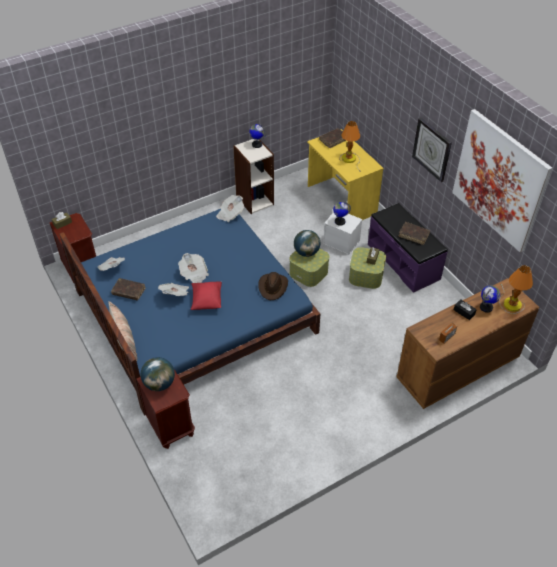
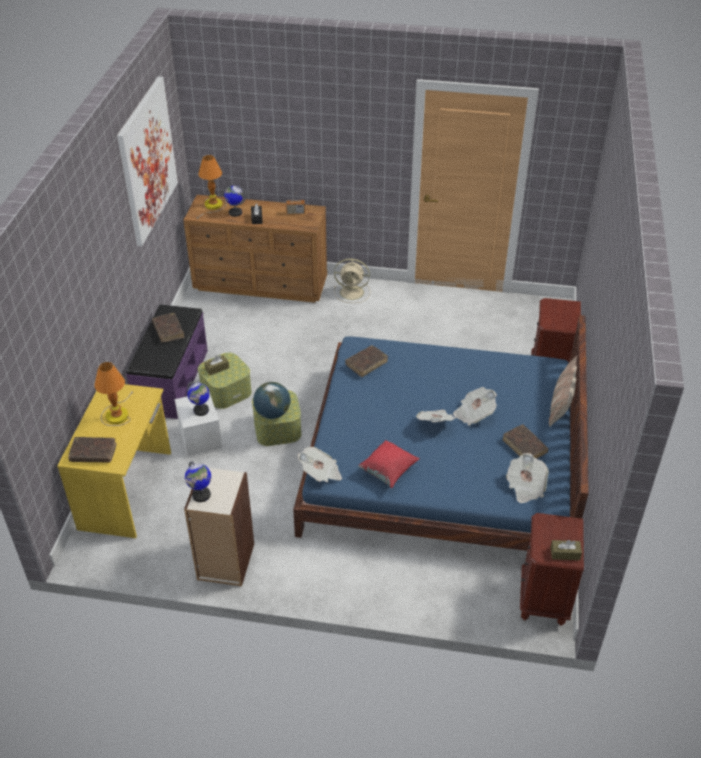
camera: 140 degrees left, 5 degrees down
globe [141,357,175,391] -> none
red pillow [191,281,222,310] -> red pillow moved to [358,440,420,488]
brown hat [258,272,288,300] -> brown book [345,345,388,377]
wall clock [412,118,452,182] -> none
none -> beige fan [334,258,370,303]

